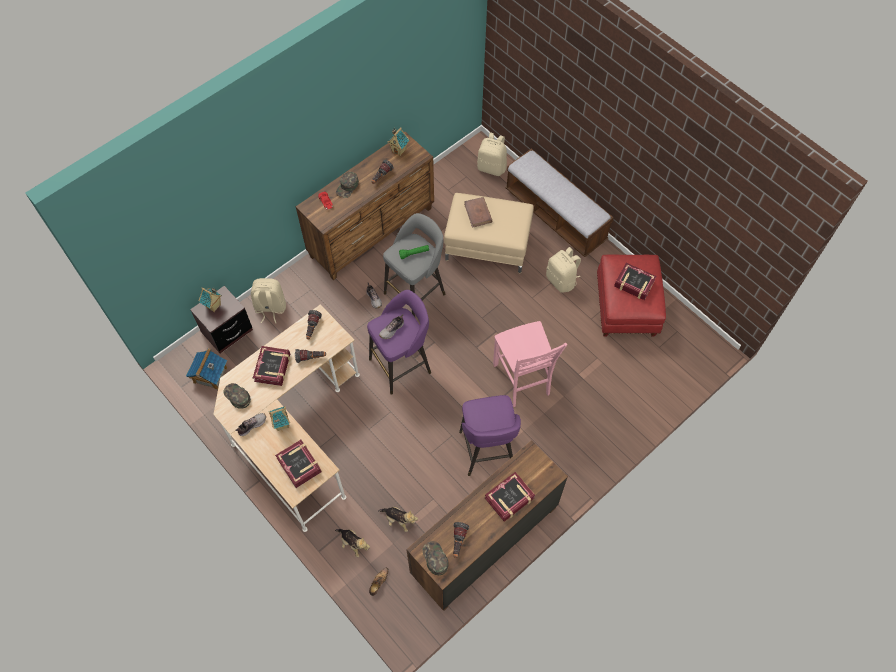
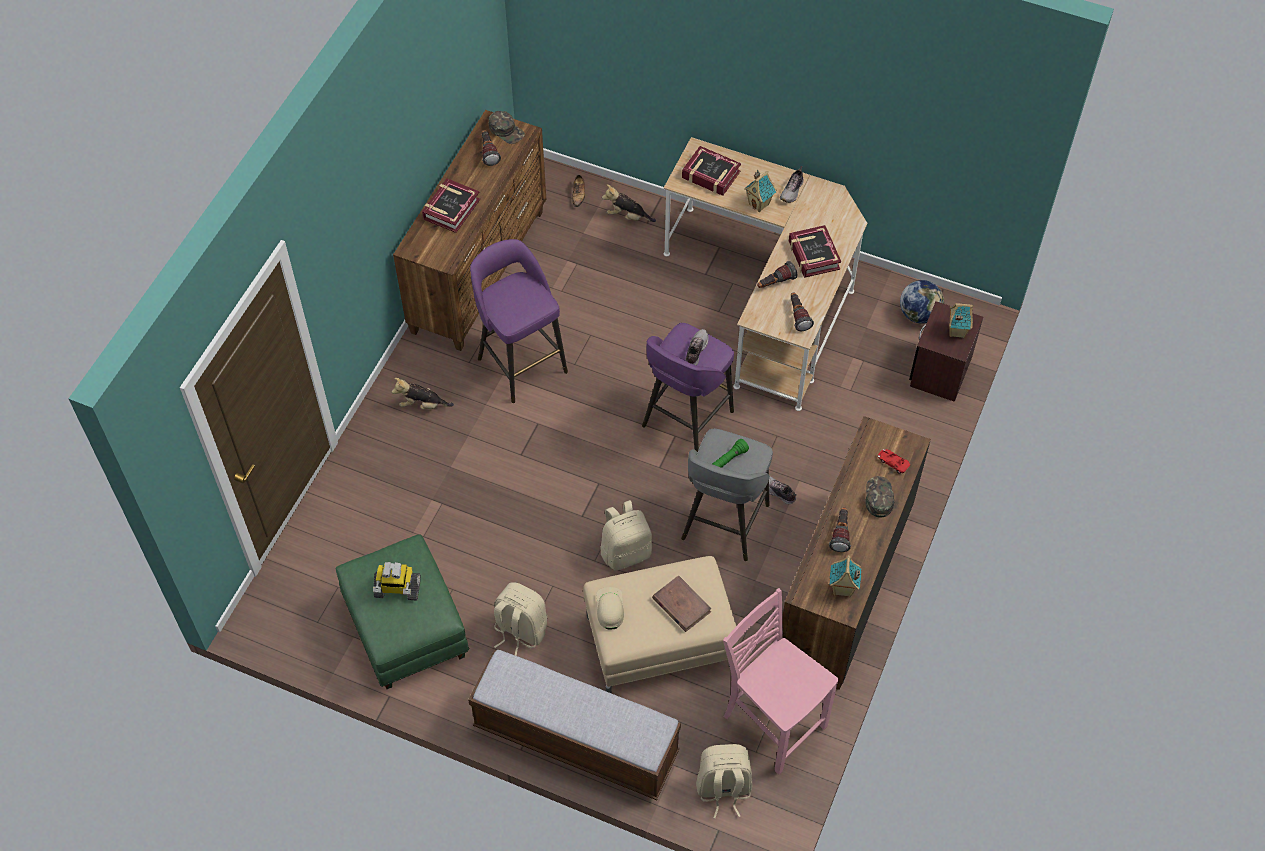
camera: 155 degrees right, 5 degrees down
toy house [186,348,228,390] -> globe [900,280,944,324]
green cap [223,383,251,409] -> none
beige backpack [251,278,286,323] -> beige backpack moved to [600,500,652,571]
plush toy [378,507,418,532] -> plush toy moved to [392,378,454,409]
pink chair [493,321,567,407] -> pink chair moved to [723,588,838,774]
red ottoman [597,255,666,336] -> green ottoman [336,534,469,689]
book [614,263,657,300] -> toy robot [373,562,421,601]
none -> beige cap [596,587,624,630]

